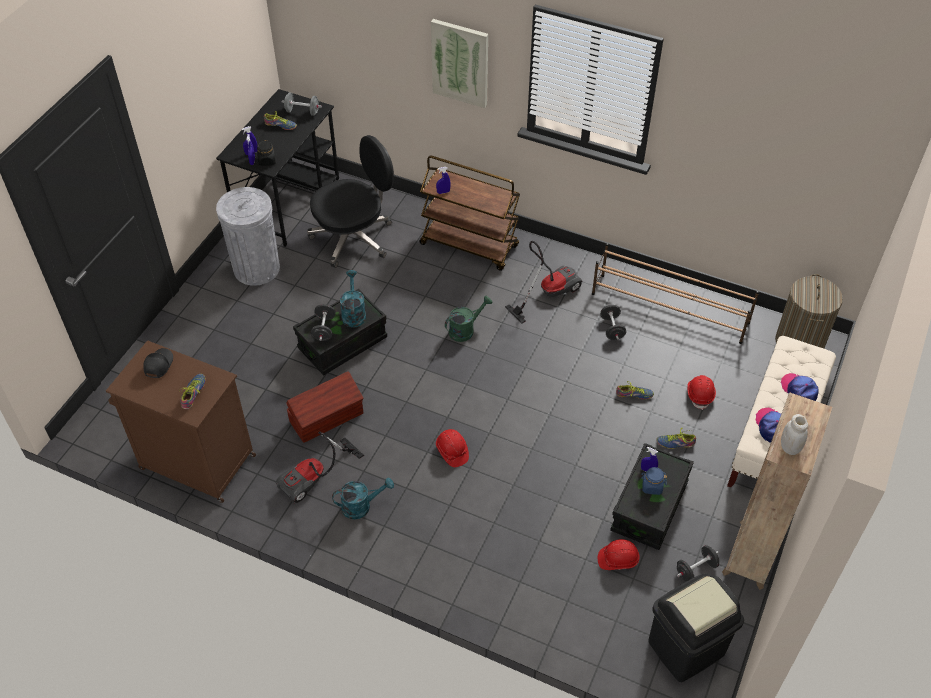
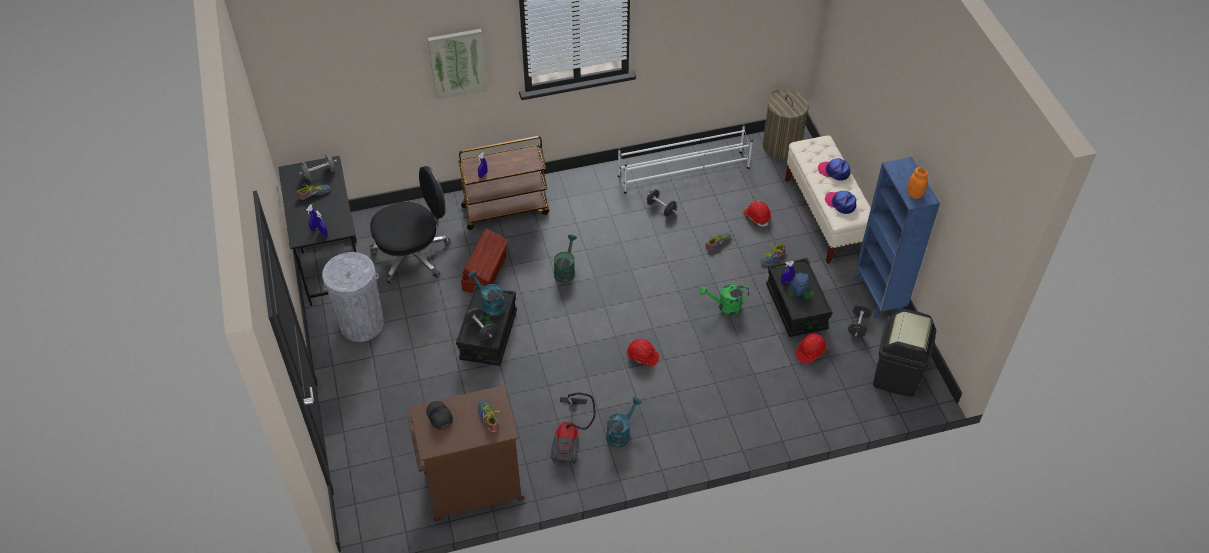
camera: 40 degrees left, 0 degrees up
black jar [257,140,276,166] -> none
brown storage box [286,371,363,443] -> brown storage box moved to [461,228,509,293]
black office chair [307,135,394,268] -> black office chair turned 45 degrees clockwise [370,166,451,285]
vacuum cleaner [505,241,583,324] -> none
brown shoe rack [592,243,759,344] -> white shoe rack [618,124,753,194]
brown bookcase [722,392,832,590] -> blue bookcase [854,157,940,319]
white jar [781,414,808,455] -> orange jar [908,167,928,199]
none -> green watering can [700,283,749,315]

